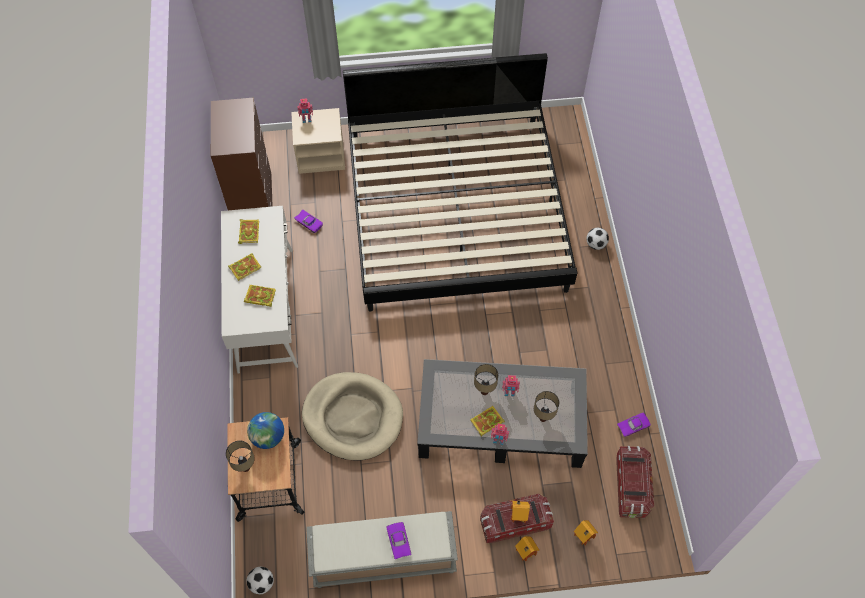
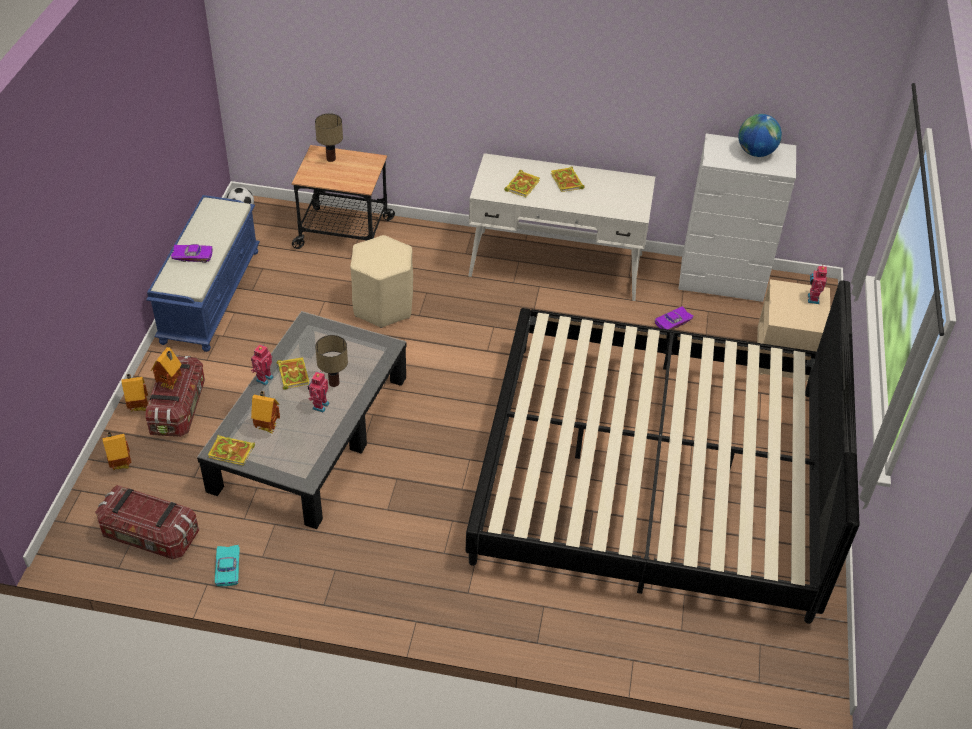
camera: 105 degrees right, 15 degrees down
brown dresser [211,98,273,210] -> white dresser [678,134,796,302]
book [238,219,259,244] -> book moved to [208,435,255,466]
globe [247,412,284,449] -> globe moved to [738,114,782,157]
beige dog bed [302,372,403,461] -> beige stool [350,235,413,328]
grey bench [306,511,458,588] -> blue bench [146,195,260,352]
table lamp [534,391,559,422] -> toy house [251,391,280,433]
football [586,228,609,250] -> none
purple toy car [617,413,651,437] -> turquoise toy car [215,545,239,586]

